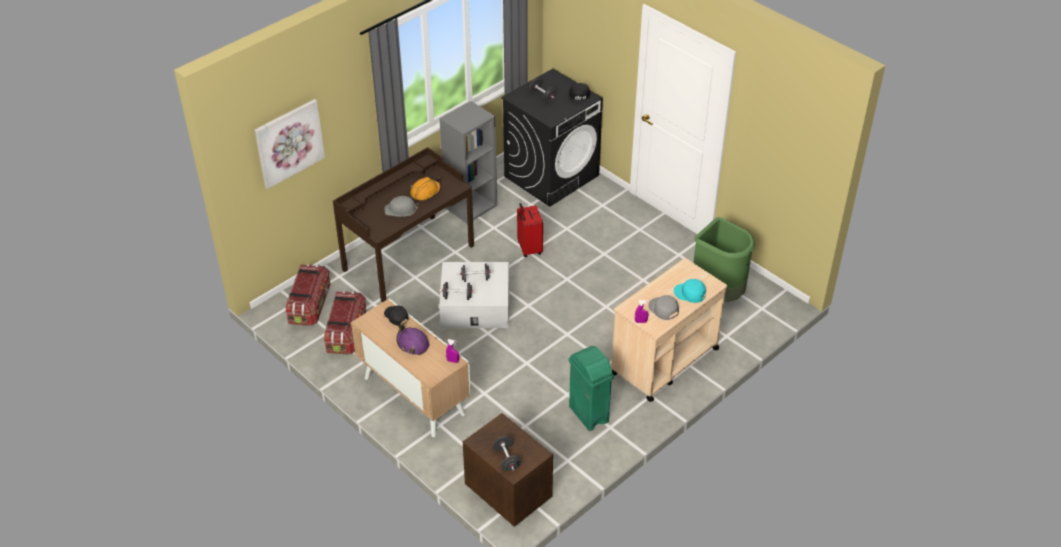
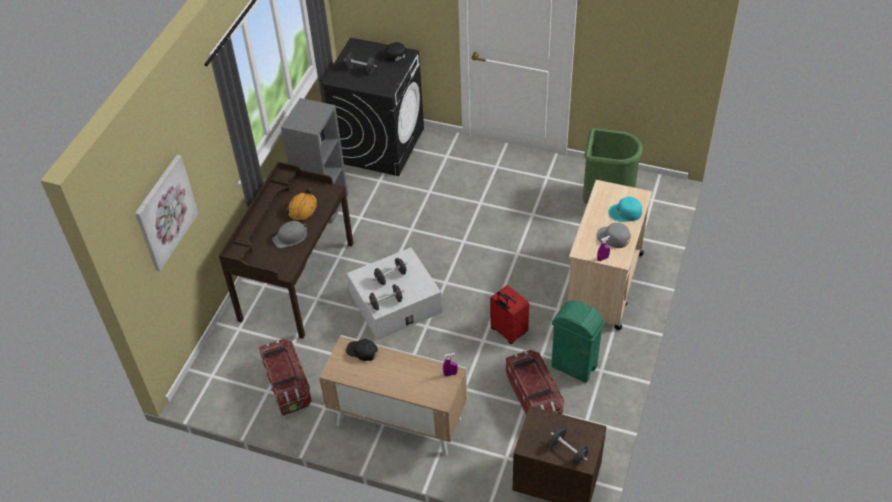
camera: 25 degrees left, 5 degrees up
storage box [286,264,330,326] -> storage box moved to [506,350,564,415]
purple hard hat [396,325,429,355] -> none
red suitcase [517,203,543,257] -> red suitcase moved to [490,285,529,344]

